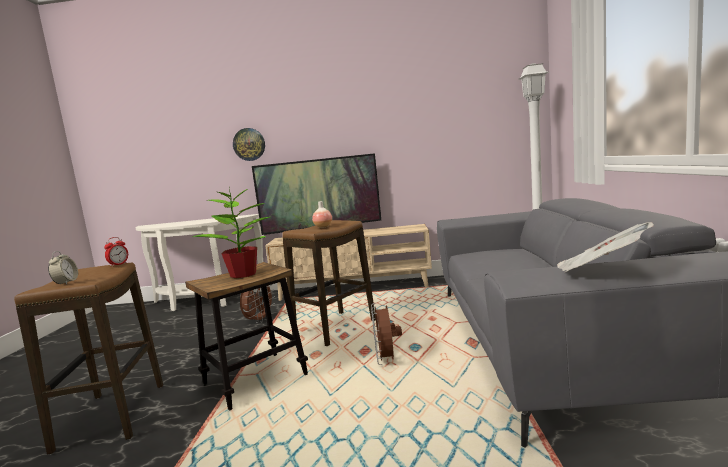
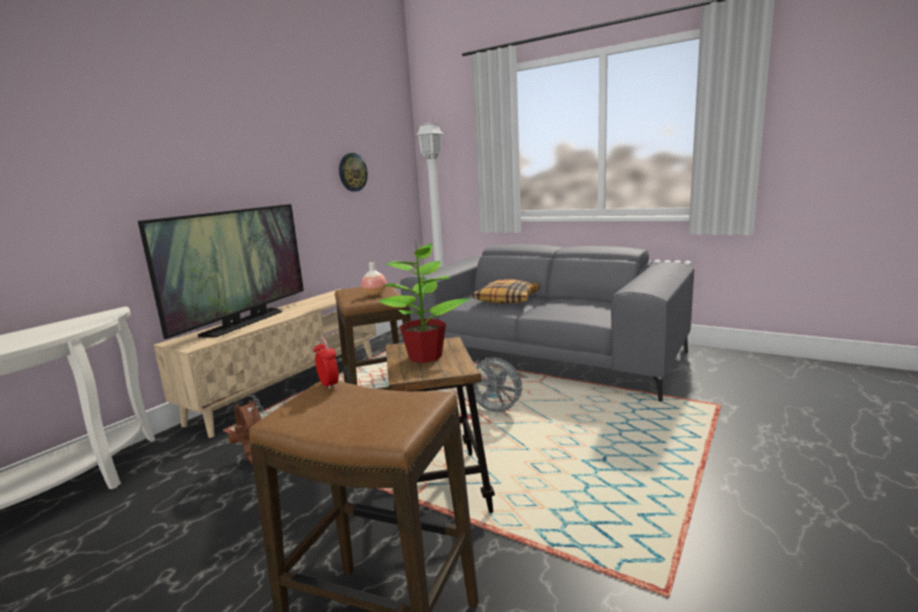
camera: 60 degrees left, 5 degrees up
alarm clock [48,251,78,285] -> none
wall clock [233,128,265,161] -> wall clock moved to [339,153,368,192]
brown fan [371,303,402,365] -> grey fan [464,358,522,416]
newspaper [557,222,654,272] -> none
none -> pillow [473,279,540,304]

